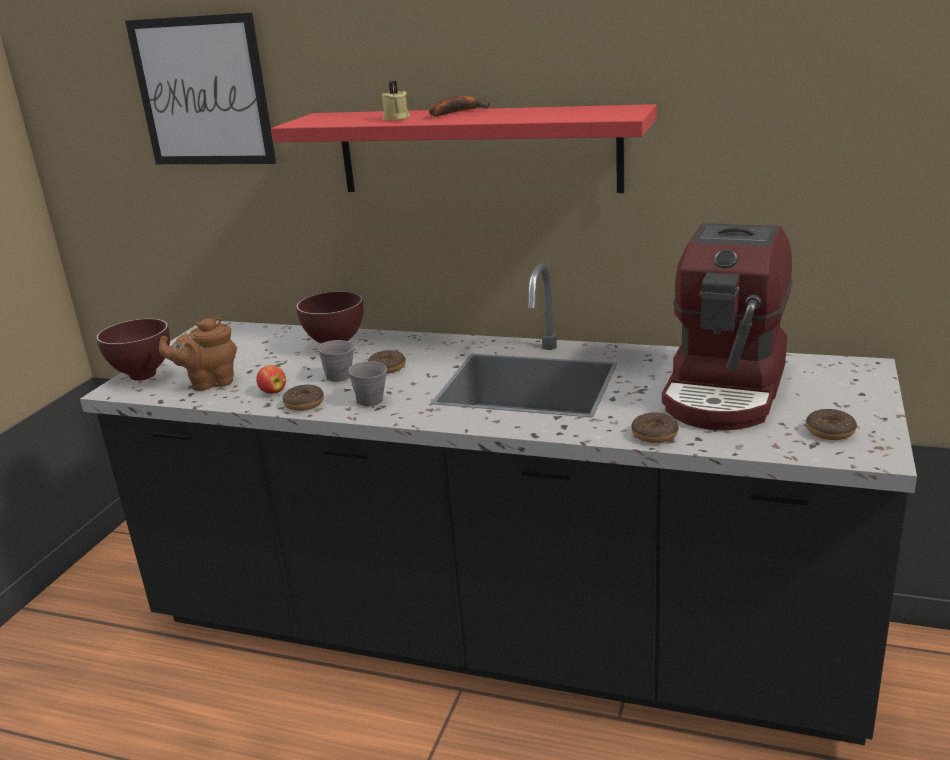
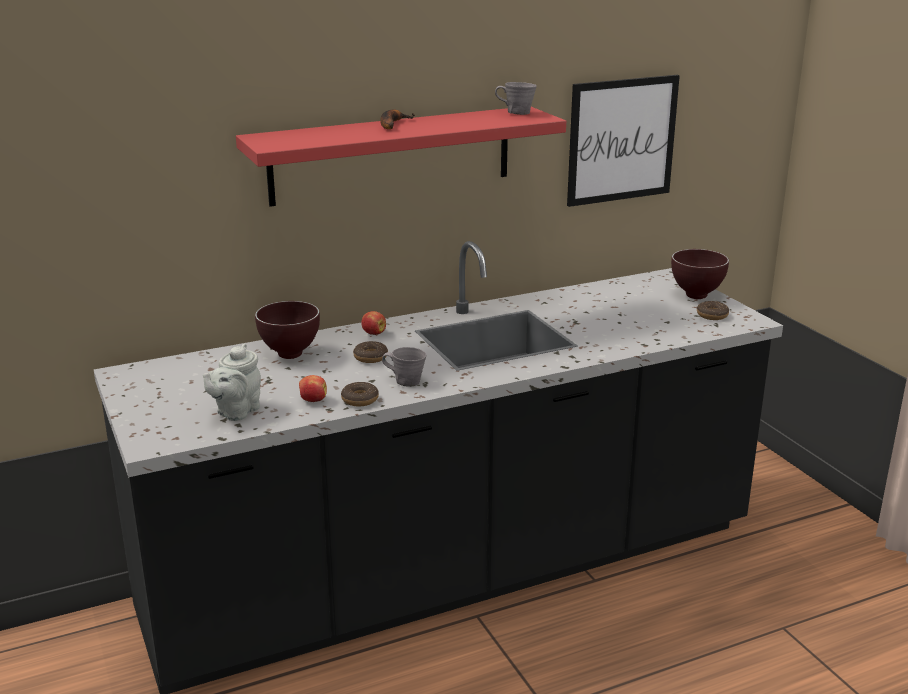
camera: 45 degrees left, 0 degrees up
brown bowl [96,318,170,381] -> brown bowl moved to [671,249,729,299]
picture [125,12,276,164] -> picture moved to [567,75,680,207]
brown teapot [159,317,237,391] -> grey teapot [203,344,261,421]
grey mug [318,340,354,382] -> grey mug moved to [495,82,537,115]
beige candle [382,81,410,120] -> none
donut [631,412,679,443] -> none
coffee machine [662,223,792,430] -> none
none -> apple [361,311,386,335]

